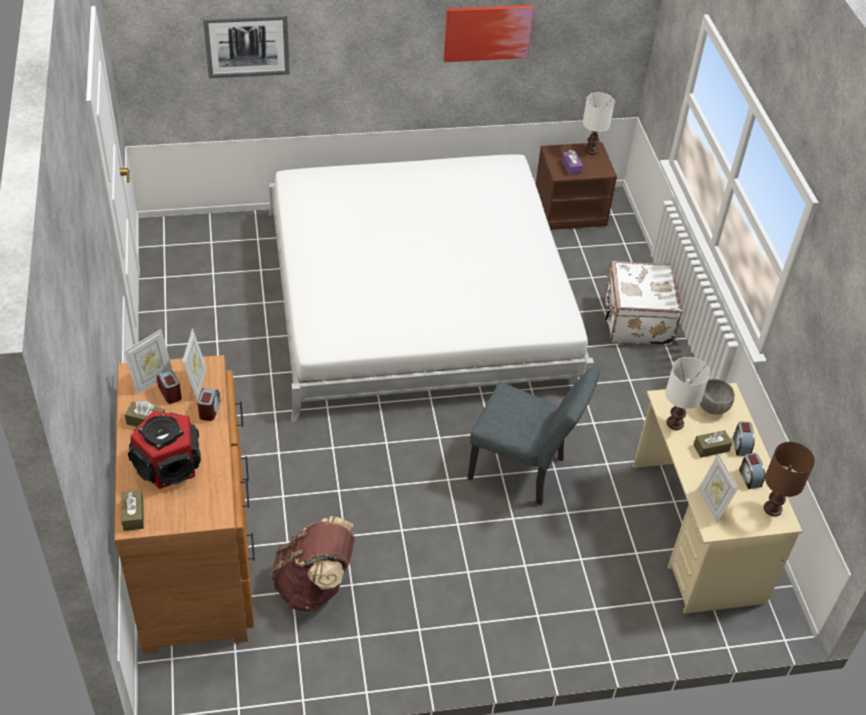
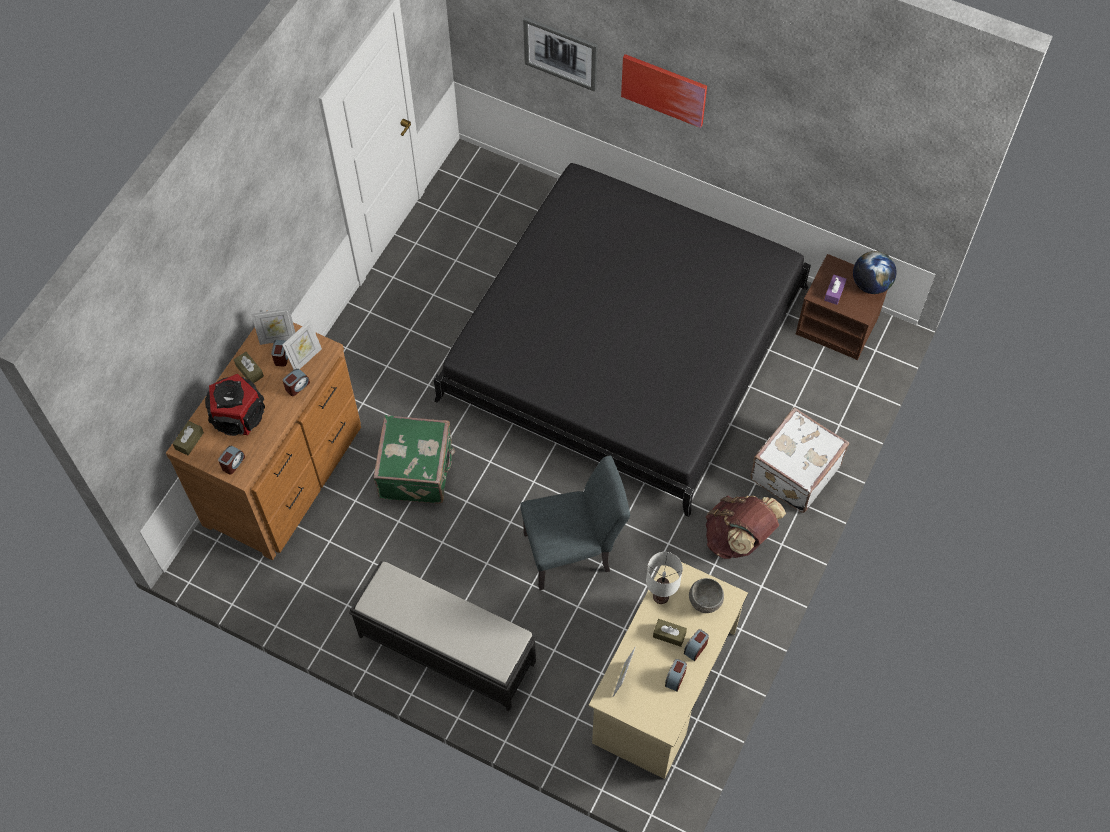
camera: 40 degrees right, 15 degrees up
white bed [269,155,594,422] -> black bed [434,163,811,517]
brown backpack [271,516,355,611] -> brown backpack moved to [706,495,786,559]
picture [443,5,534,62] -> picture moved to [621,54,707,128]
grey chair [467,368,600,505] -> grey chair turned 75 degrees counterclockwise [520,456,630,590]
white table lamp [583,92,615,155] -> globe [853,251,897,294]
brown table lamp [764,442,815,516] -> none
none -> alarm clock [218,446,245,474]
none -> black bench [349,561,537,712]
none -> green suitcase [373,415,456,504]

